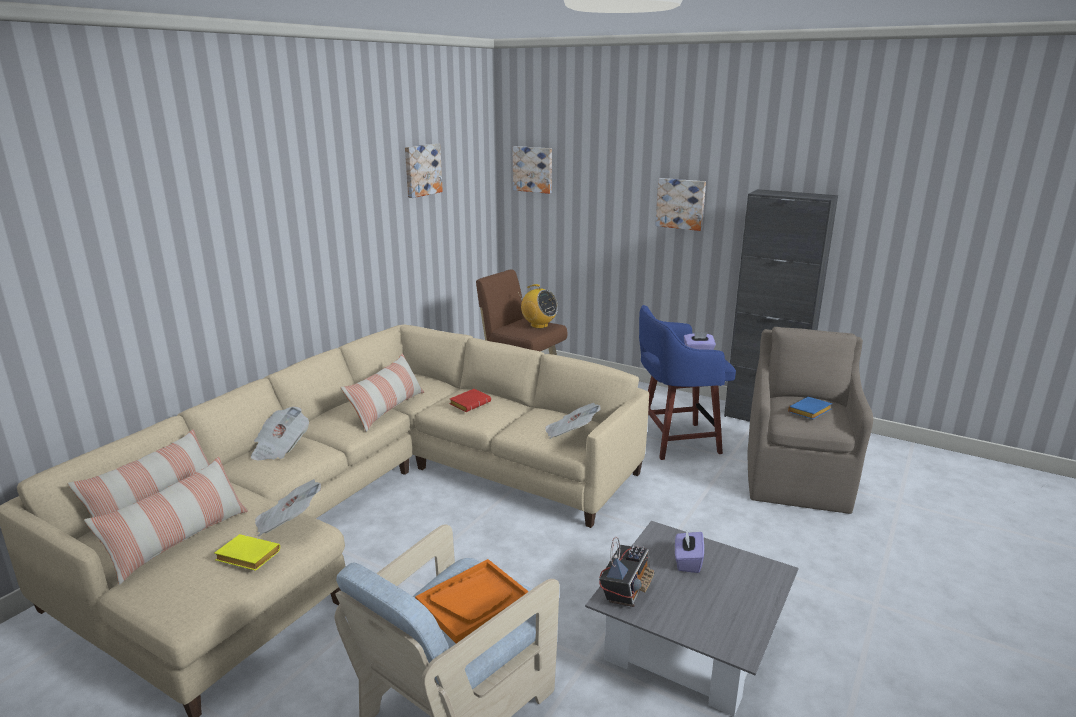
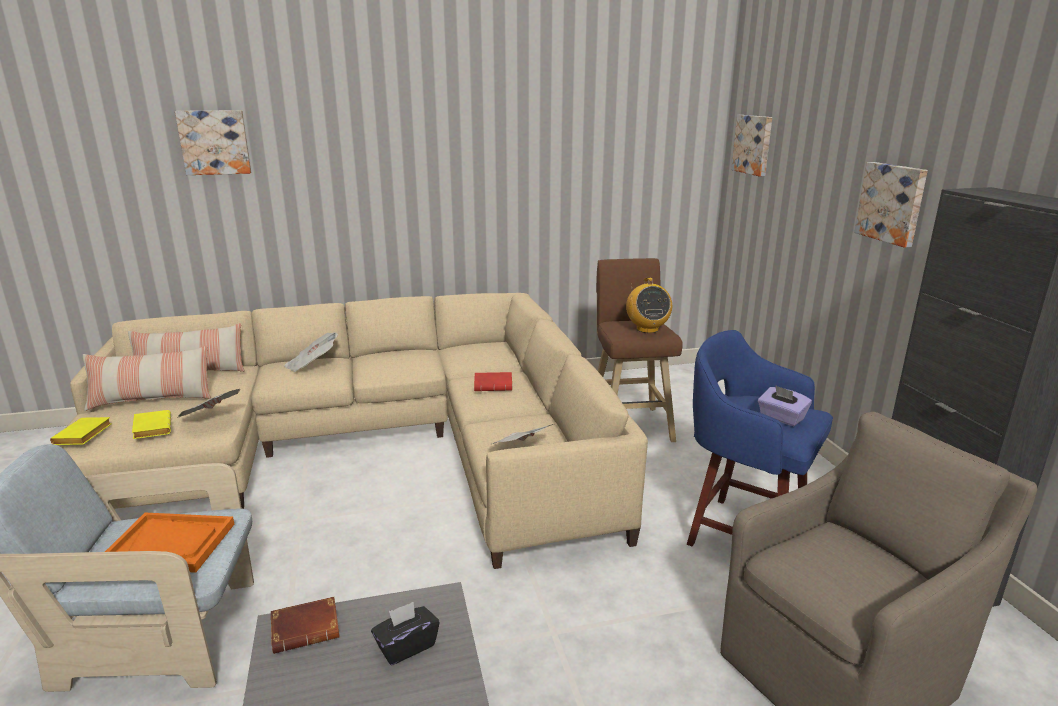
camera: 45 degrees right, 0 degrees up
pillow [341,353,424,432] -> none
picture [405,143,443,198] -> picture moved to [175,110,251,175]
radio [599,537,654,607] -> brown book [271,597,340,654]
purple tissue box [675,529,704,573] -> black tissue box [371,602,439,665]
blue book [788,397,832,419] -> none
none -> yellow book [50,417,112,445]

